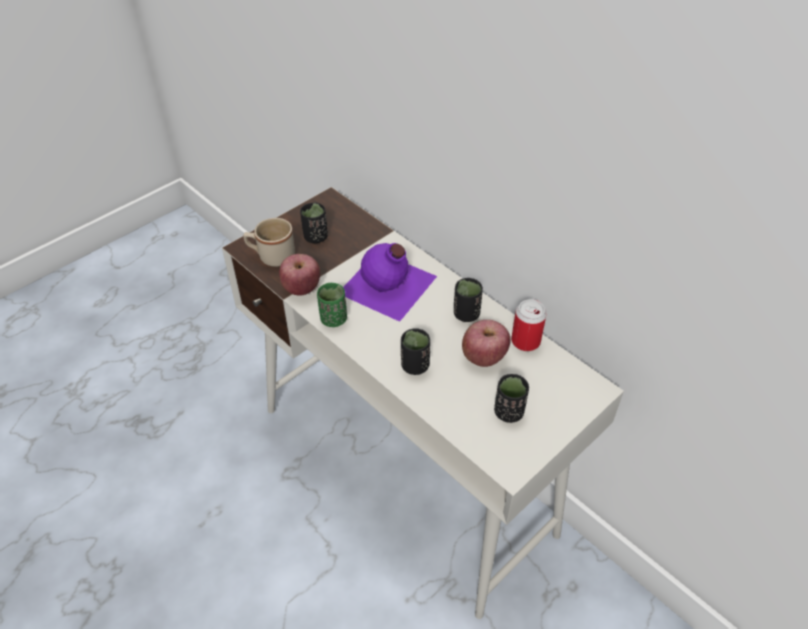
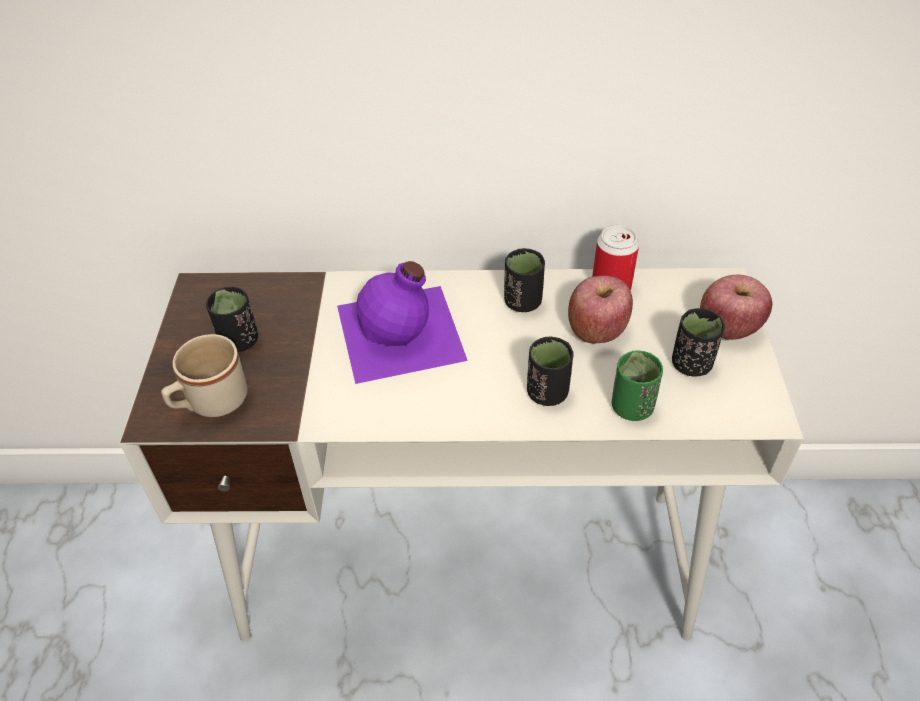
camera: 45 degrees left, 0 degrees up
apple [279,254,320,296] -> apple moved to [700,274,772,340]
green cup [317,283,347,327] -> green cup moved to [612,350,663,421]

